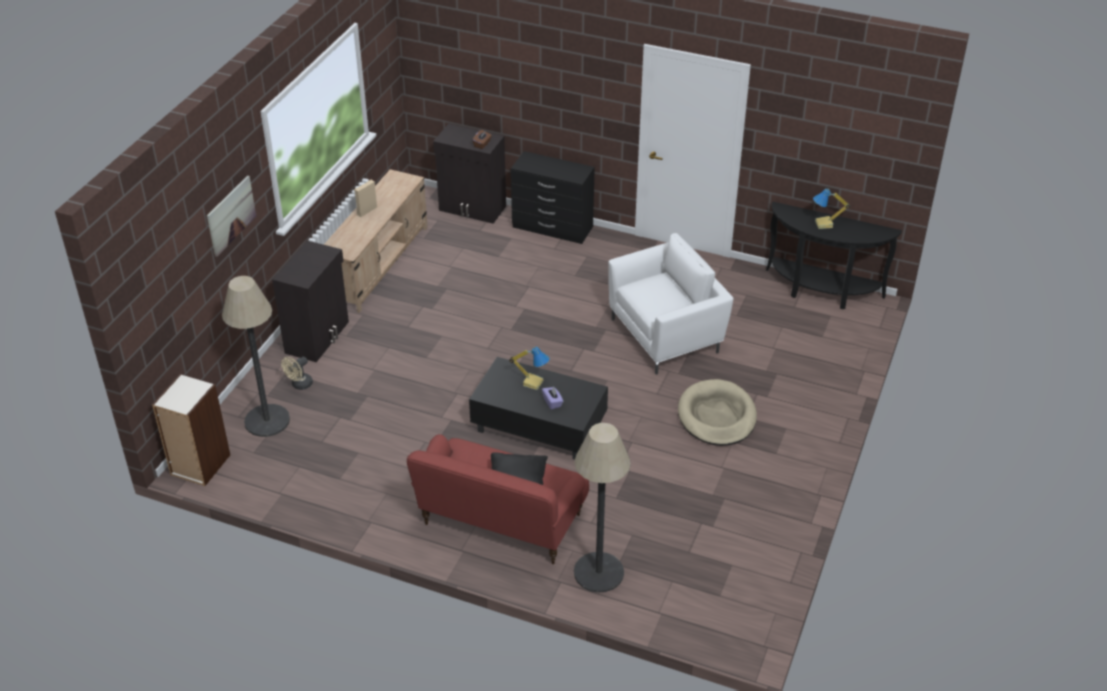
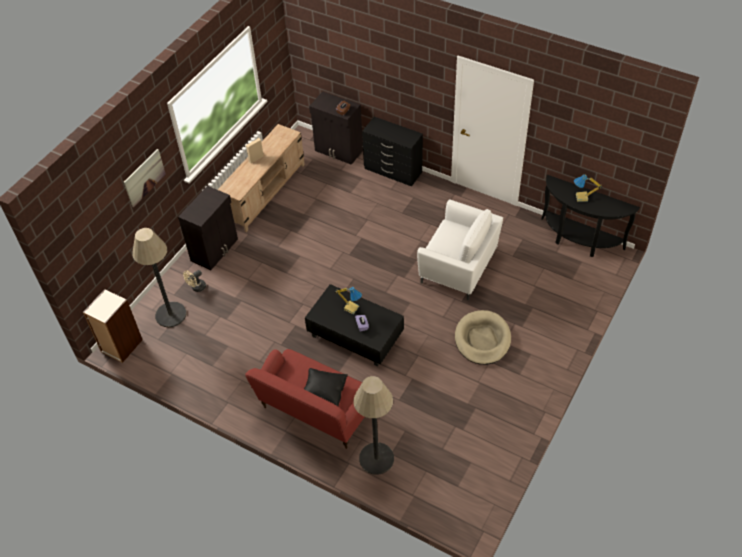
camera: 10 degrees right, 10 degrees up
white armchair [608,233,733,374] -> white armchair turned 45 degrees clockwise [417,200,503,300]

